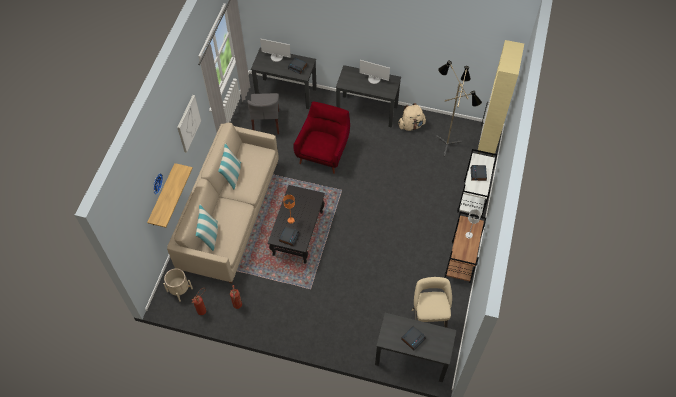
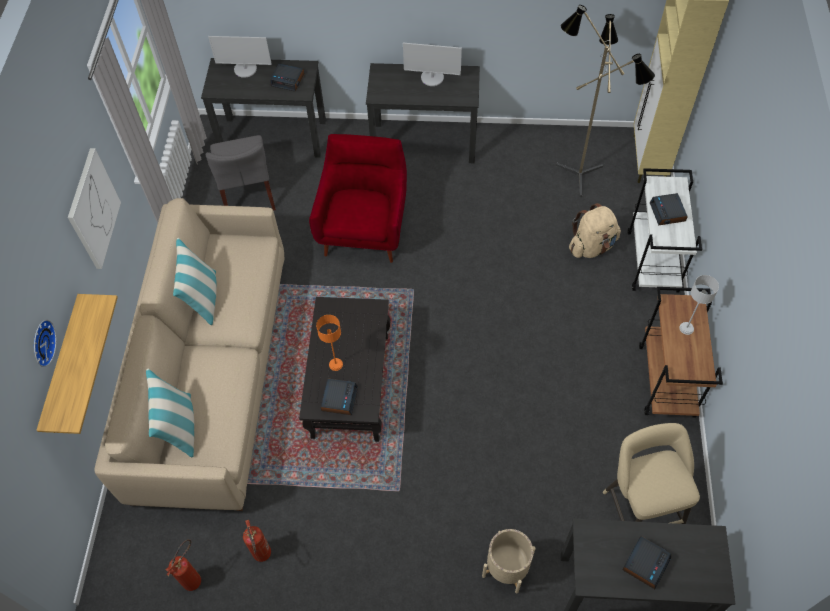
camera: 10 degrees left, 0 degrees up
beige planter [163,268,193,302] -> beige planter moved to [482,529,536,593]
beige backpack [398,103,426,131] -> beige backpack moved to [569,203,621,258]

